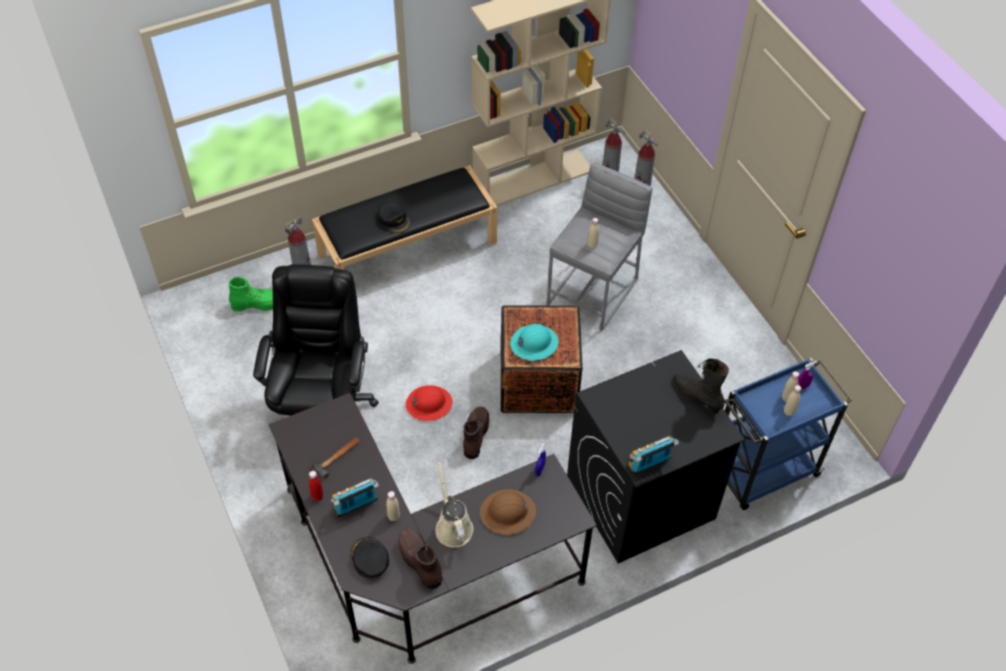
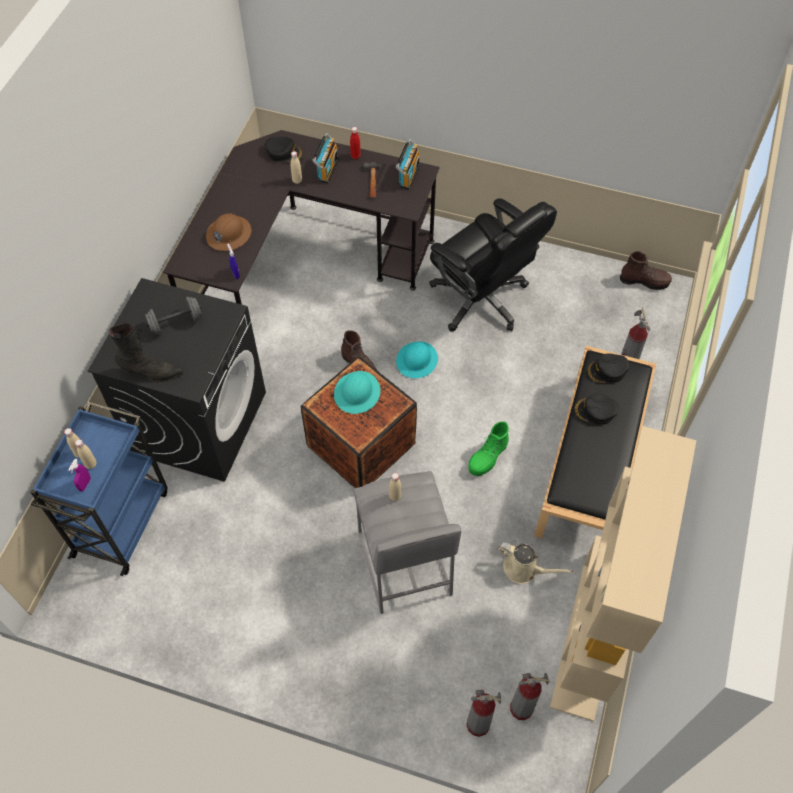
camera: 135 degrees right, 5 degrees up
green boot [229,277,273,311] -> green boot moved to [468,421,509,476]
brown boot [398,528,442,589] -> brown boot moved to [620,251,672,290]
red hard hat [406,385,453,421] -> turquoise hard hat [396,342,438,378]
beige watering can [435,460,473,548] -> beige watering can moved to [498,542,573,584]
radio [627,436,679,475] -> radio moved to [396,139,420,190]
none -> grey dumbbell [145,297,202,335]
none -> black cap [586,354,630,383]

